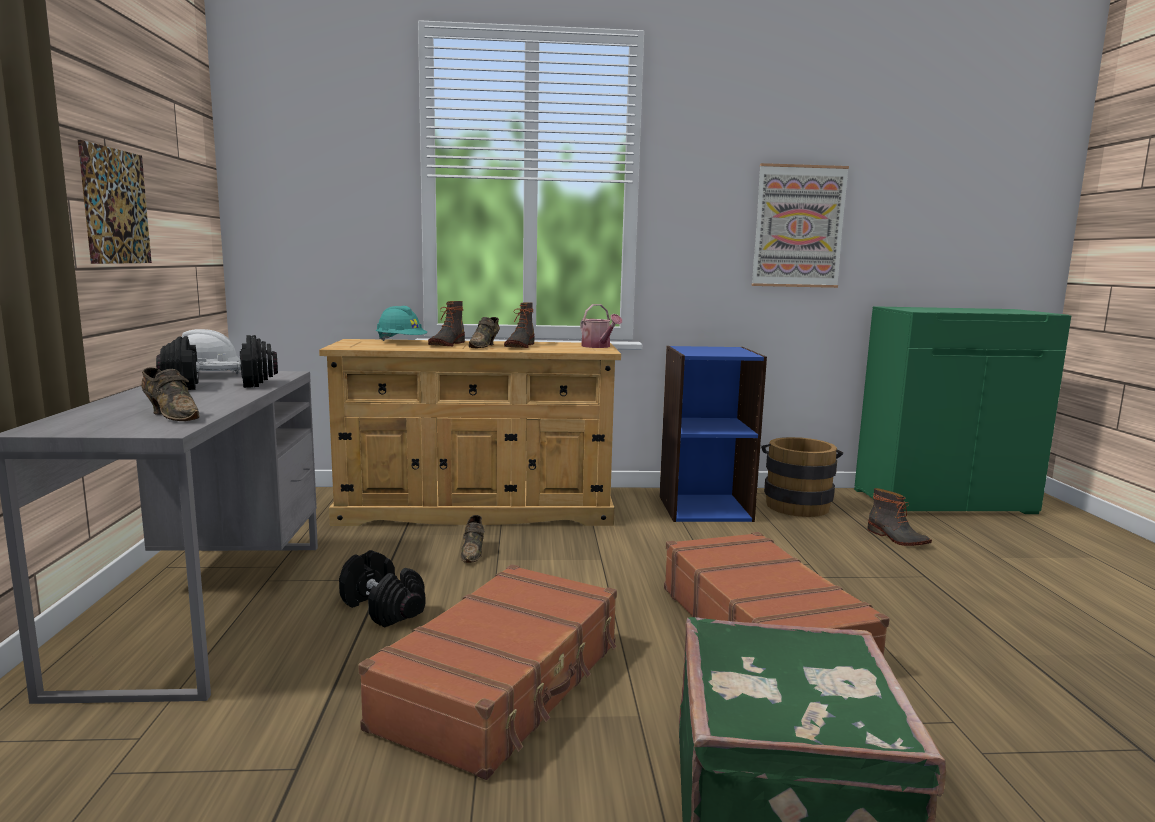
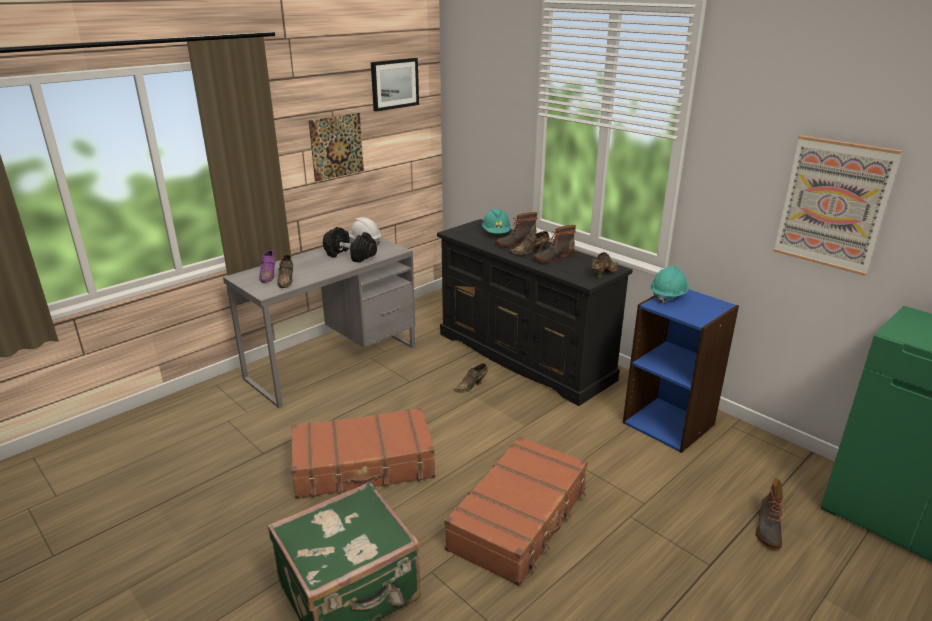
camera: 50 degrees right, 15 degrees up
beige dresser [319,339,621,526] -> black dresser [437,219,633,406]
black dumbbell [339,550,425,627] -> none
watering can [580,304,622,348] -> brown shoe [591,252,618,278]
brown bucket [761,437,843,517] -> none
none -> purple shoe [259,250,275,283]
none -> picture [371,58,419,112]
none -> turquoise hard hat [650,266,690,304]

